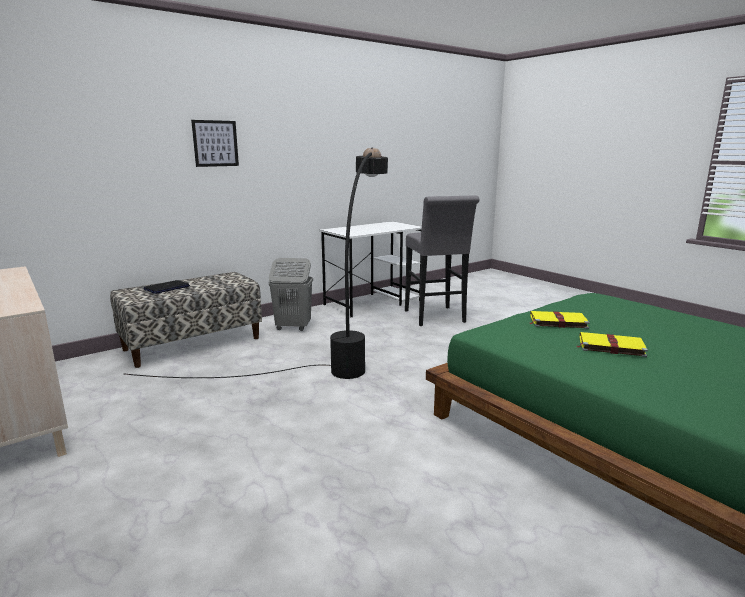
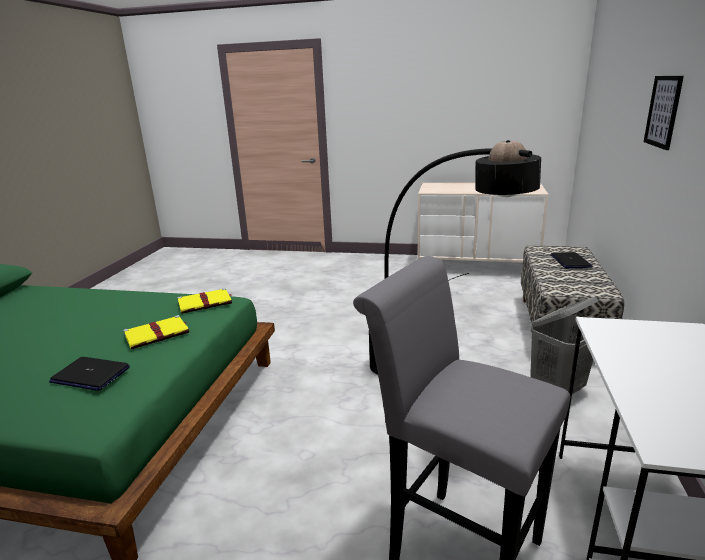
camera: 140 degrees right, 5 degrees up
yellow book [577,332,648,357] -> yellow book moved to [177,288,232,314]
none -> laptop [49,357,130,391]

